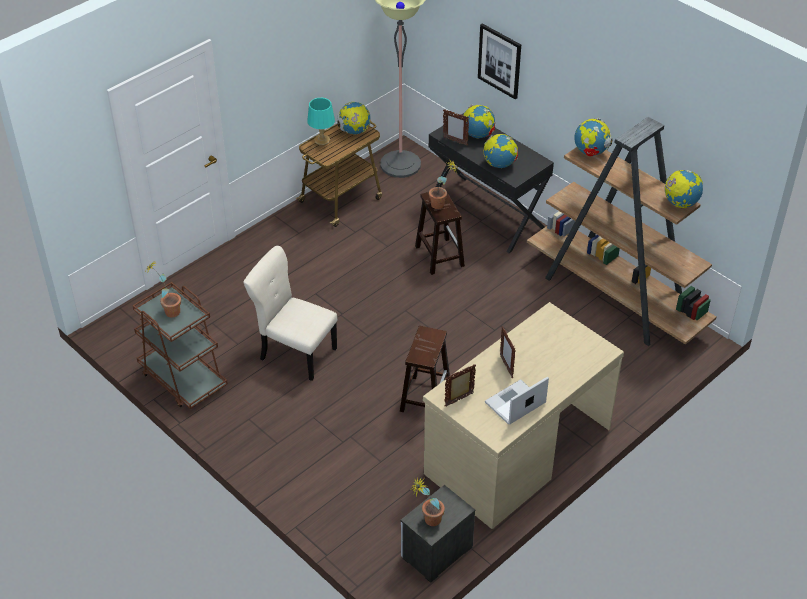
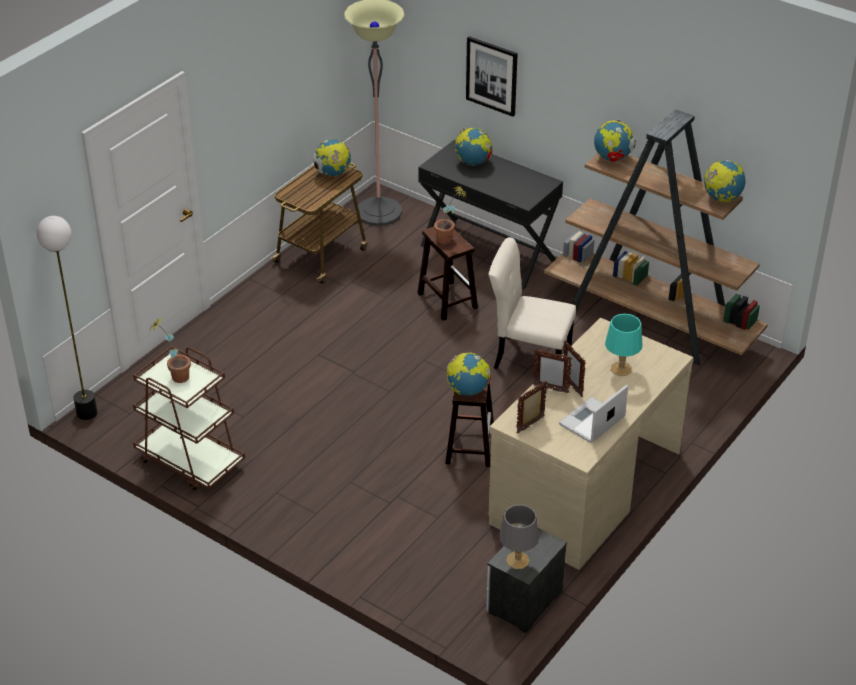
camera: 10 degrees left, 5 degrees down
beige chair [243,246,338,381] -> beige chair moved to [489,237,576,369]
turquoise table lamp [307,98,335,145] -> turquoise table lamp moved to [605,314,642,376]
potted plant [410,477,445,526] -> grey table lamp [499,504,539,569]
picture frame [443,109,469,146] -> picture frame moved to [533,349,572,393]
globe [484,134,518,168] -> globe moved to [447,353,491,396]
none -> floor lamp [37,216,98,420]

